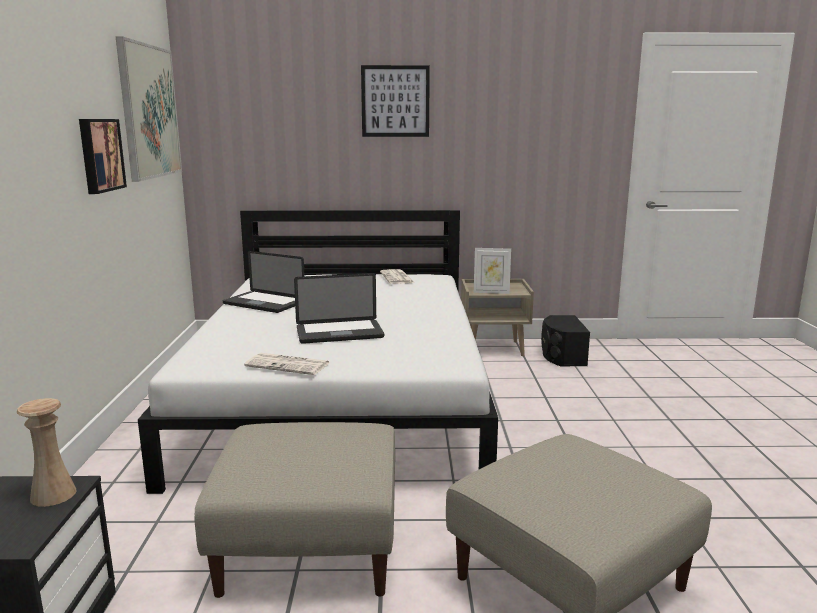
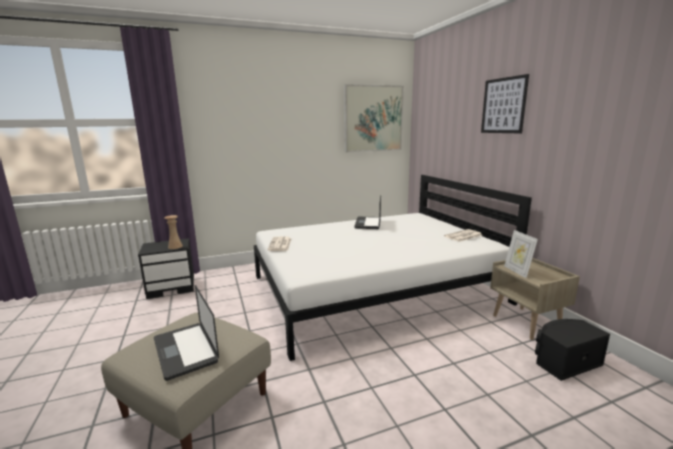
camera: 70 degrees right, 0 degrees up
picture [79,119,127,194] -> none
beige ottoman [195,422,395,598] -> none
laptop [294,273,384,344] -> laptop moved to [154,285,219,381]

